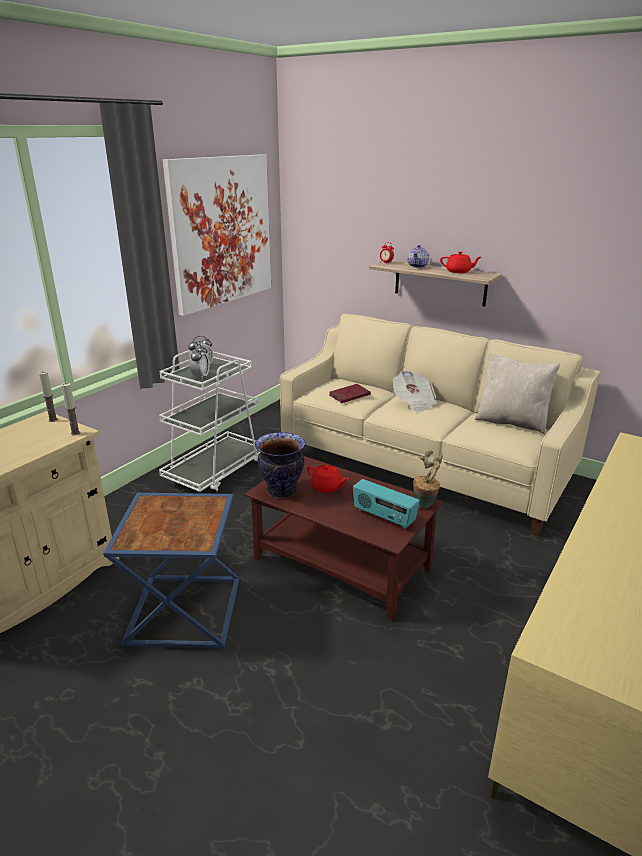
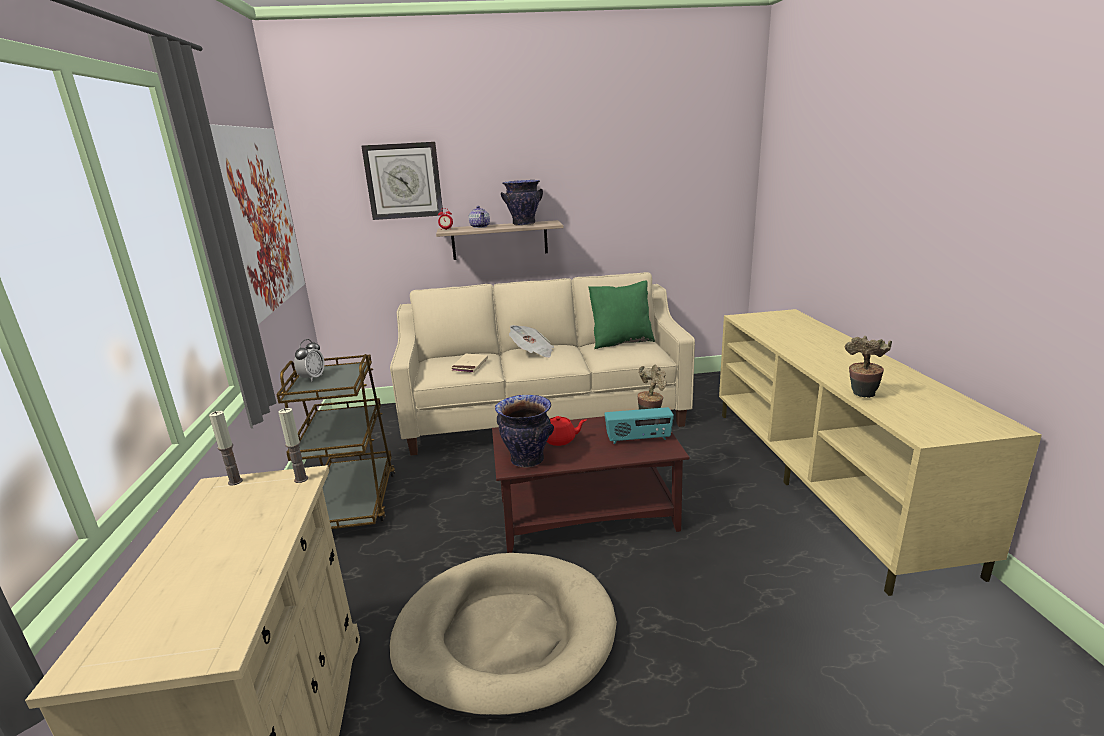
camera: 40 degrees left, 5 degrees down
blue side table [103,493,240,648] -> beige dog bed [389,553,617,719]
white cart [159,350,260,494] -> brown cart [276,354,395,529]
alarm clock [190,344,209,379] -> none
red book [329,384,371,403] -> beige book [451,353,488,373]
red teapot [440,251,481,273] -> vase [501,180,543,226]
beige pillow [474,353,560,435] -> green pillow [588,280,655,349]
none -> wall clock [361,142,443,220]
none -> potted plant [845,336,892,398]

